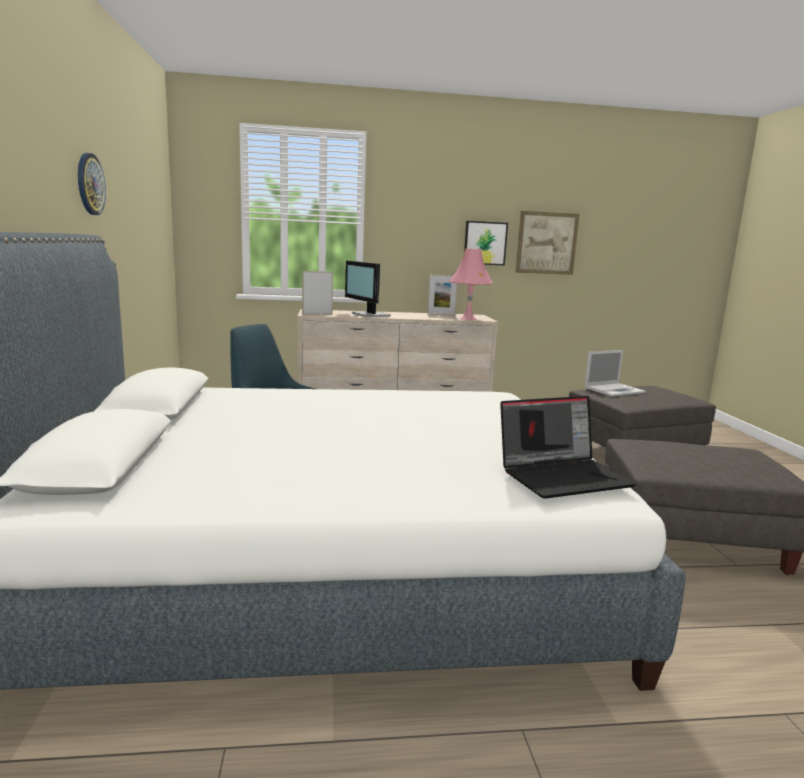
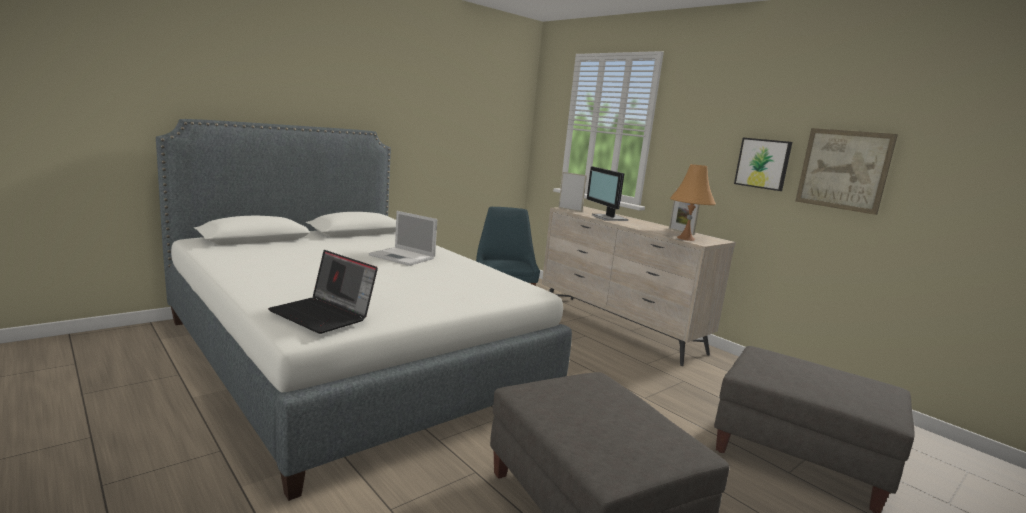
camera: 55 degrees right, 0 degrees up
wall clock [78,153,106,215] -> none
monitor [345,261,391,317] -> monitor turned 45 degrees counterclockwise [587,166,628,221]
pink table lamp [449,248,493,320] -> orange table lamp [670,164,716,241]
laptop [584,350,646,397] -> laptop moved to [369,211,437,266]

